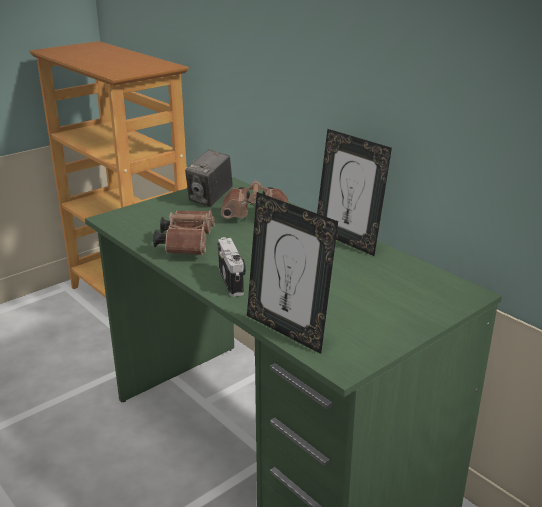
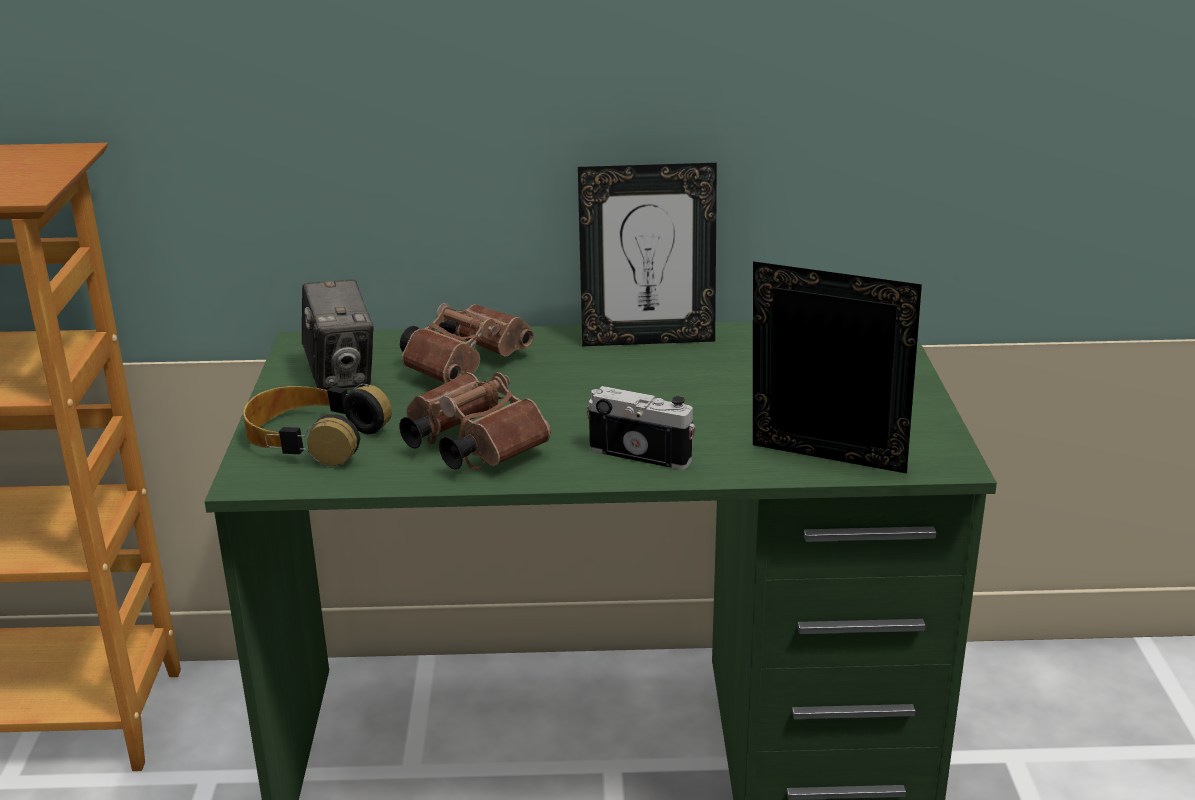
camera: 50 degrees left, 0 degrees up
picture frame [247,192,338,354] -> picture frame turned 150 degrees counterclockwise [753,261,922,473]
none -> headphones [243,384,392,466]

